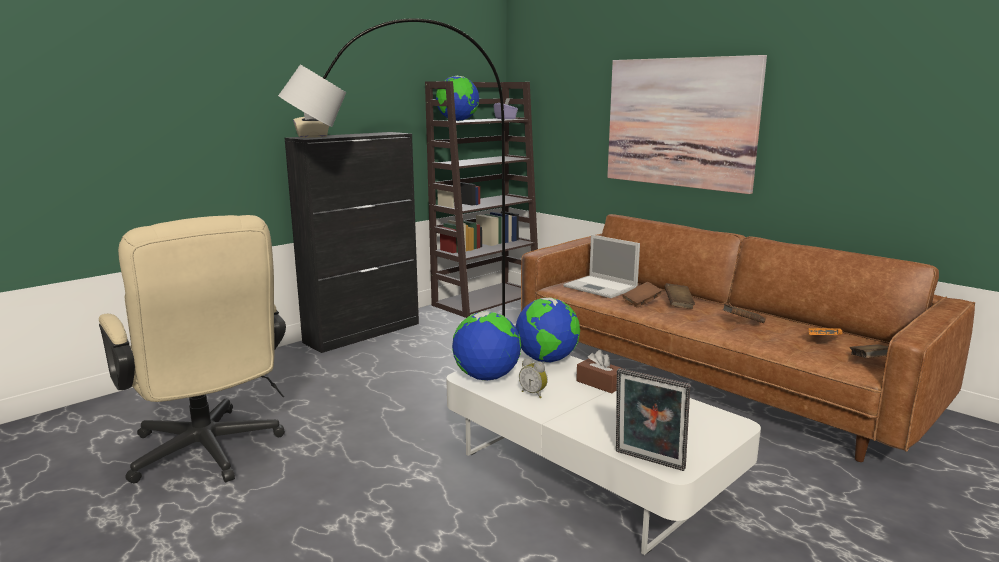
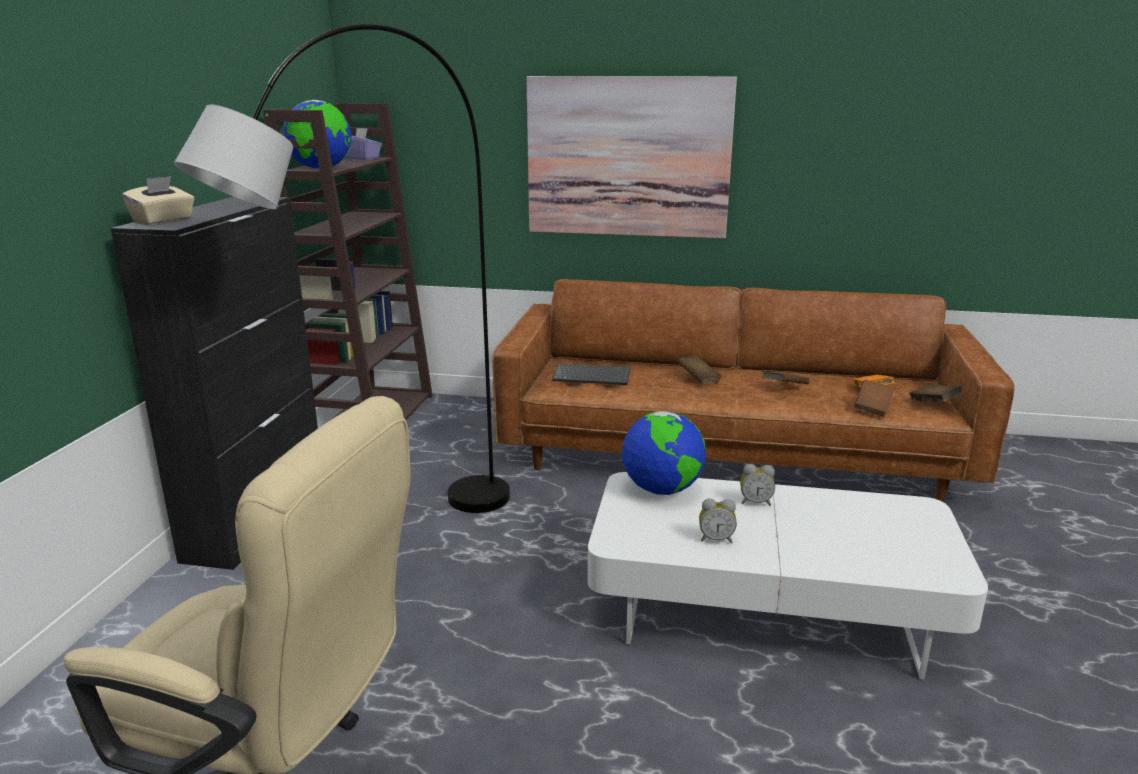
camera: 35 degrees left, 5 degrees up
globe [452,311,521,381] -> none
laptop [563,235,640,298] -> keyboard [552,364,631,385]
brown tissue box [576,350,624,393] -> alarm clock [740,464,775,506]
picture frame [616,368,690,471] -> none
brown book [622,282,662,308] -> brown book moved to [854,380,894,418]

